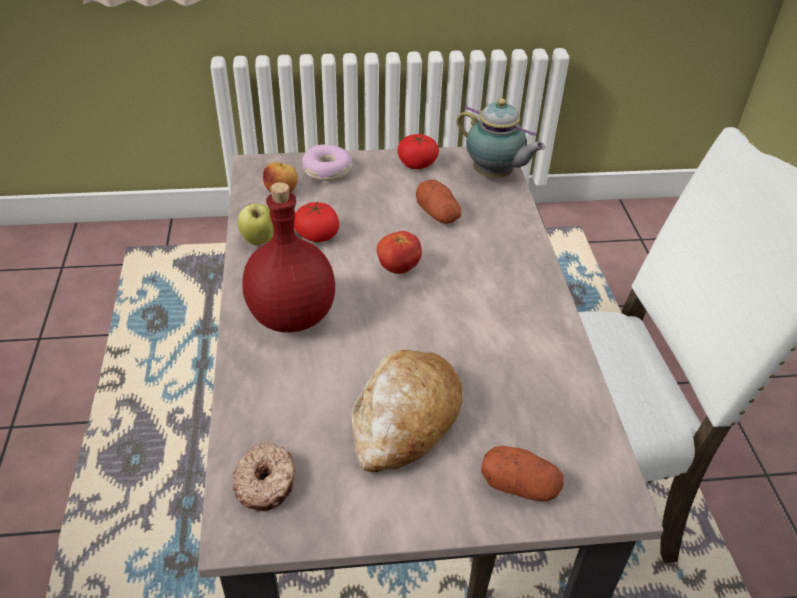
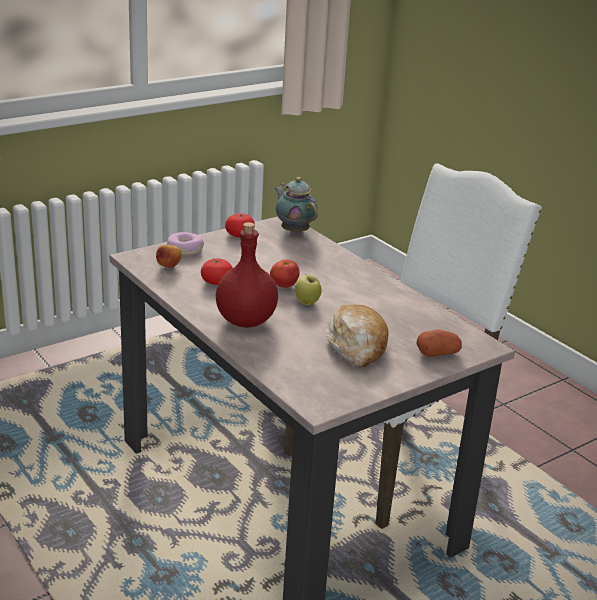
camera: 30 degrees left, 15 degrees down
donut [233,442,295,511] -> none
apple [238,202,274,245] -> apple moved to [295,275,322,305]
potato [416,180,461,224] -> none
teapot [457,98,545,178] -> teapot turned 135 degrees counterclockwise [275,177,318,234]

